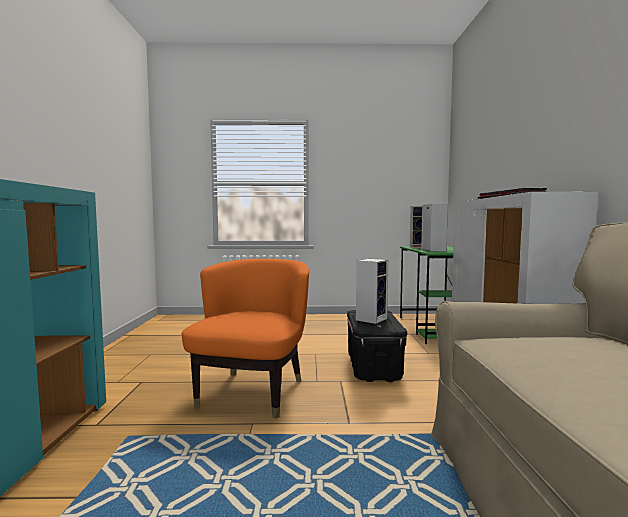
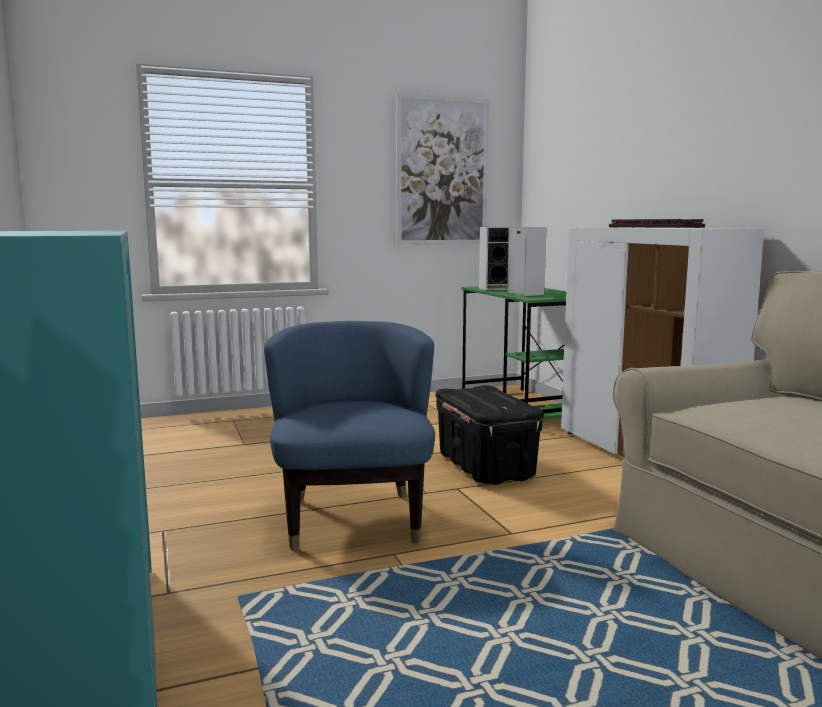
camera: 20 degrees left, 5 degrees up
orange armchair [182,259,309,418] -> blue armchair [264,321,435,550]
speaker [356,259,388,324] -> none
none -> picture [396,93,489,245]

